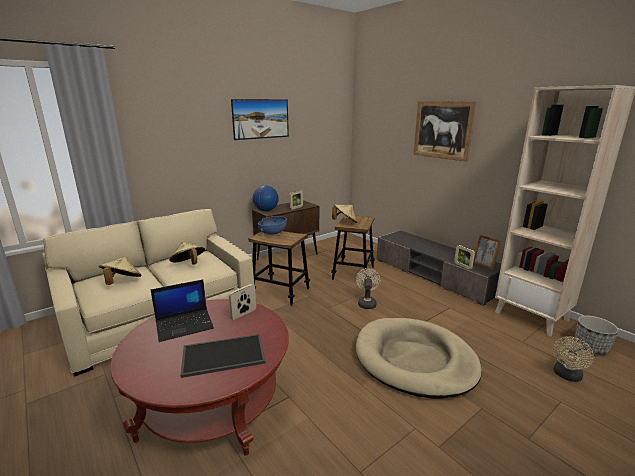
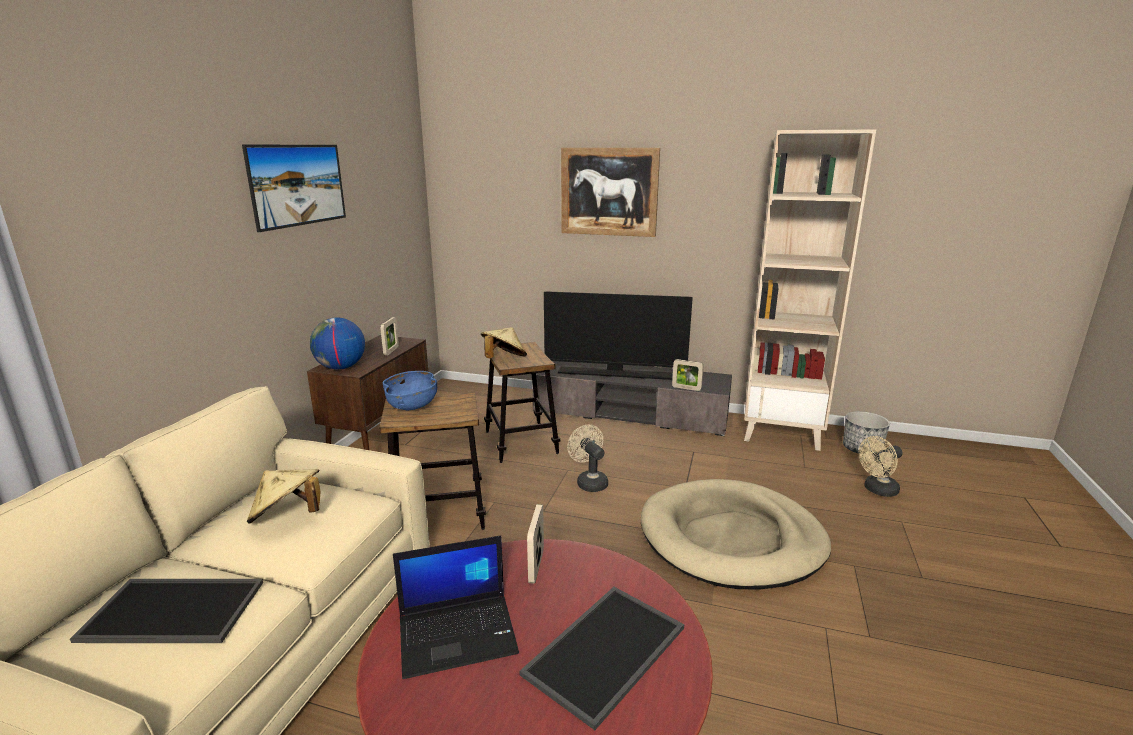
camera: 35 degrees left, 0 degrees up
beige hat [99,257,142,285] -> tray [70,579,263,643]
laptop [151,280,214,342] -> laptop turned 45 degrees clockwise [393,535,519,679]
picture frame [473,234,501,270] -> none
beige fan [553,336,594,382] -> beige fan turned 60 degrees clockwise [858,436,903,497]
none -> television [544,291,693,380]

